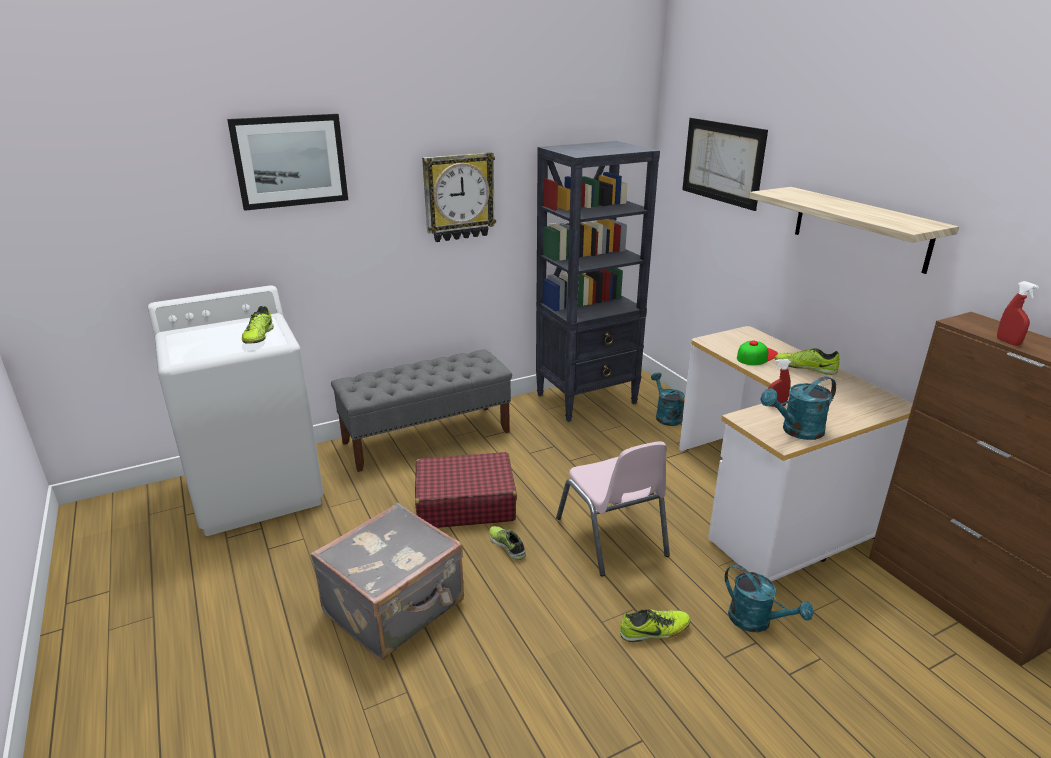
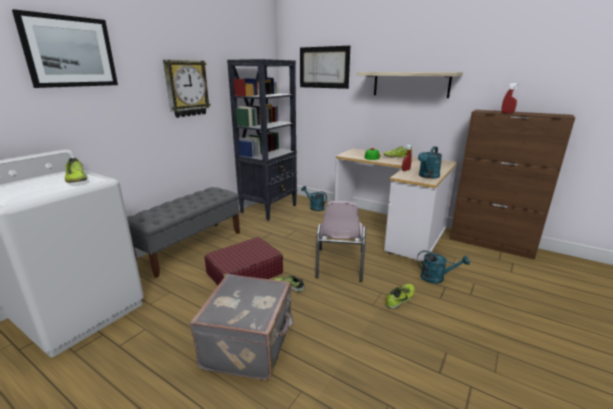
camera: 30 degrees left, 5 degrees down
pink chair [556,441,670,576] -> pink chair turned 60 degrees clockwise [315,201,366,282]

